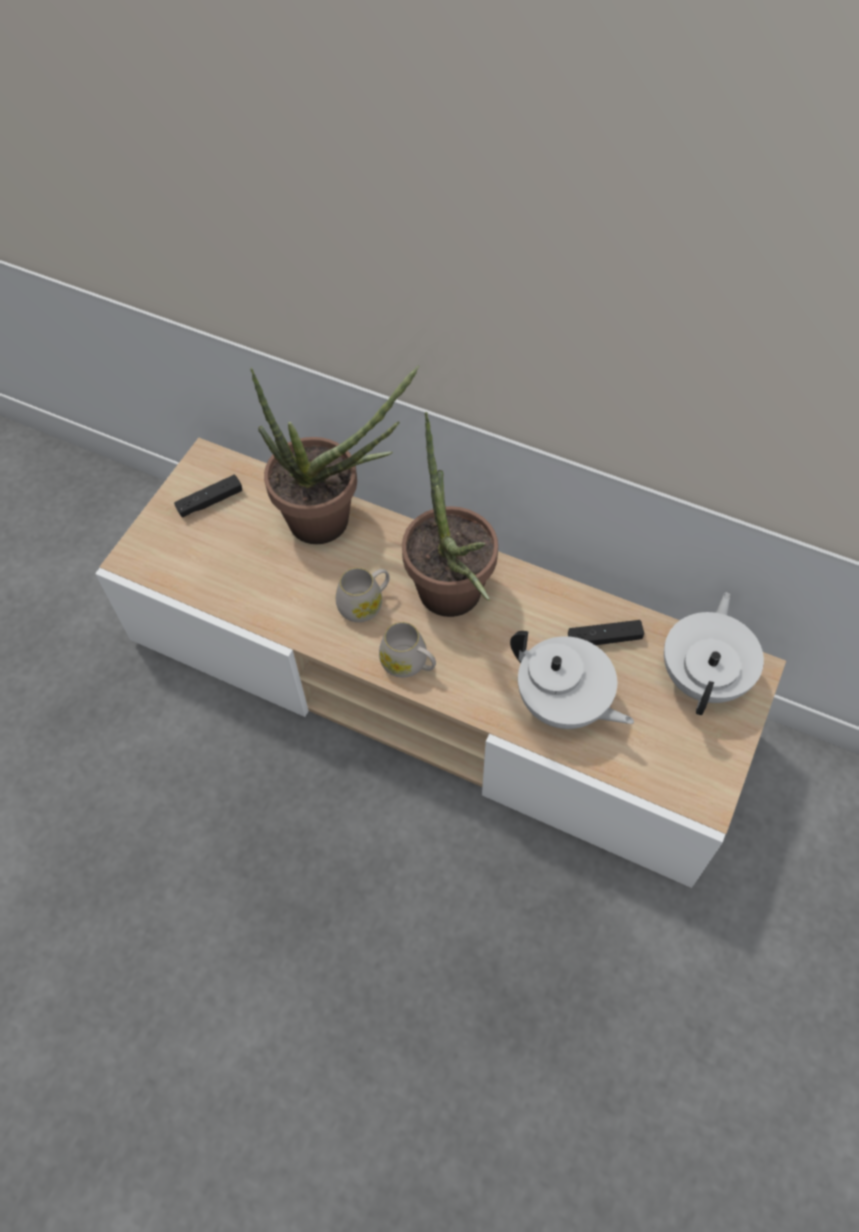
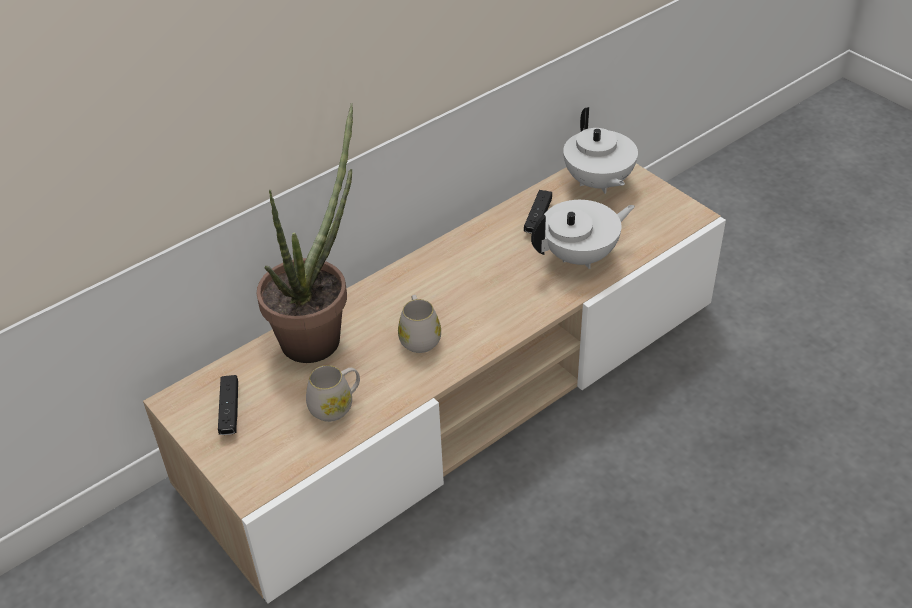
camera: 65 degrees left, 15 degrees down
white mug [379,622,436,678] -> white mug moved to [306,365,360,422]
potted plant [402,412,498,617] -> none
white teapot [664,592,764,715] -> white teapot turned 150 degrees counterclockwise [563,107,638,194]

